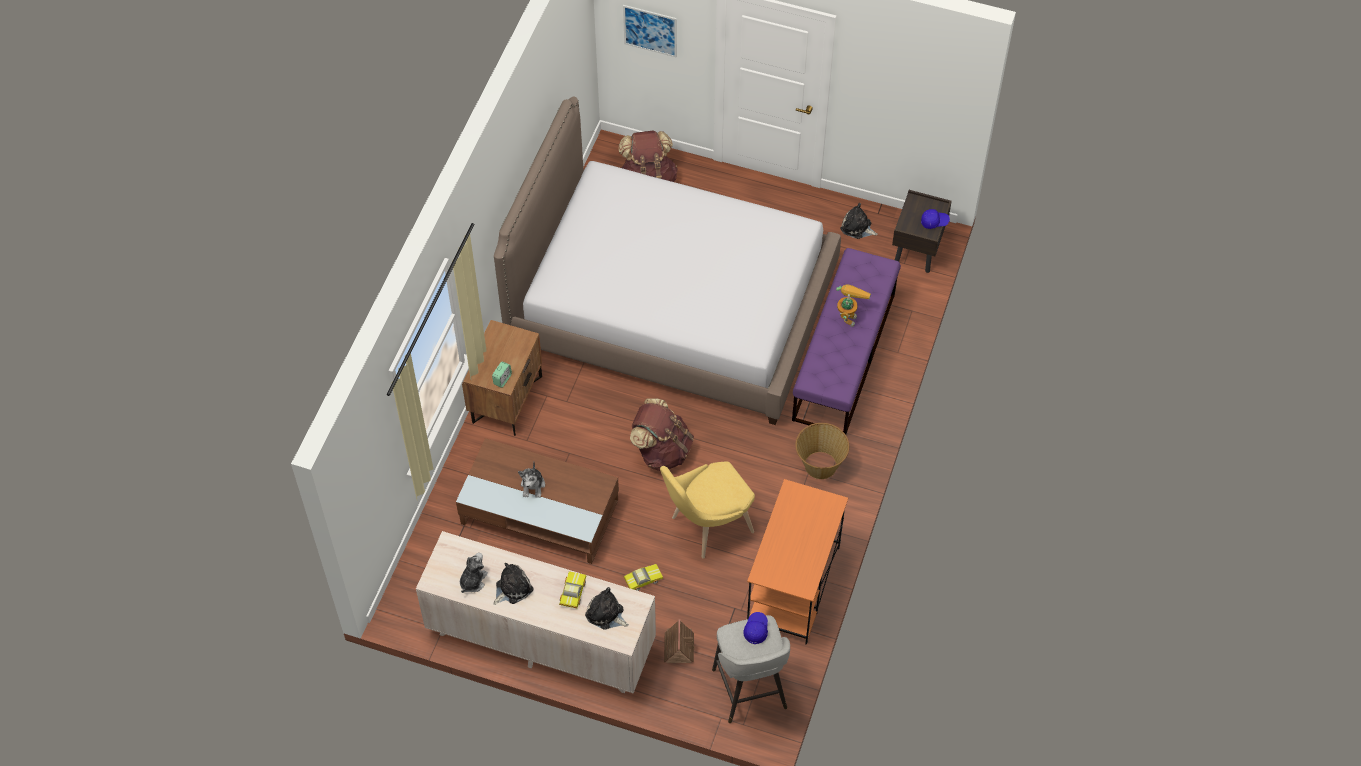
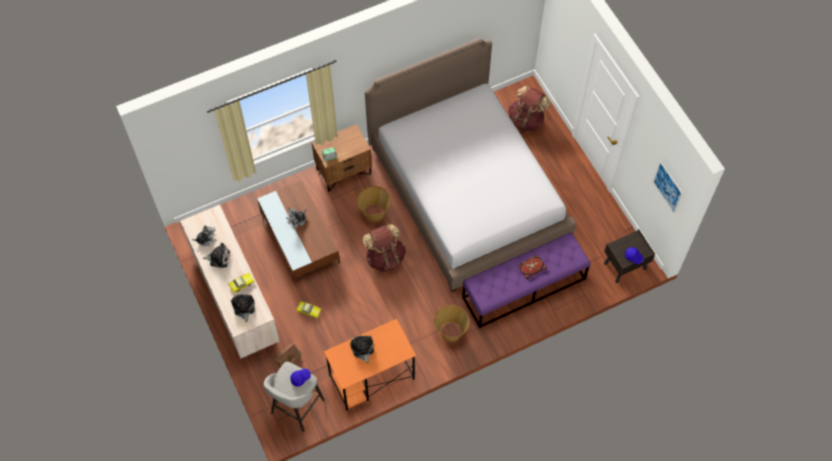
camera: 45 degrees right, 5 degrees up
picture [623,5,677,57] -> picture moved to [653,161,683,213]
yellow chair [660,461,755,559] -> none
toy robot [836,284,871,327] -> book [517,254,547,279]
plush toy [840,203,878,239] -> plush toy moved to [350,335,374,364]
none -> basket [357,186,391,222]

